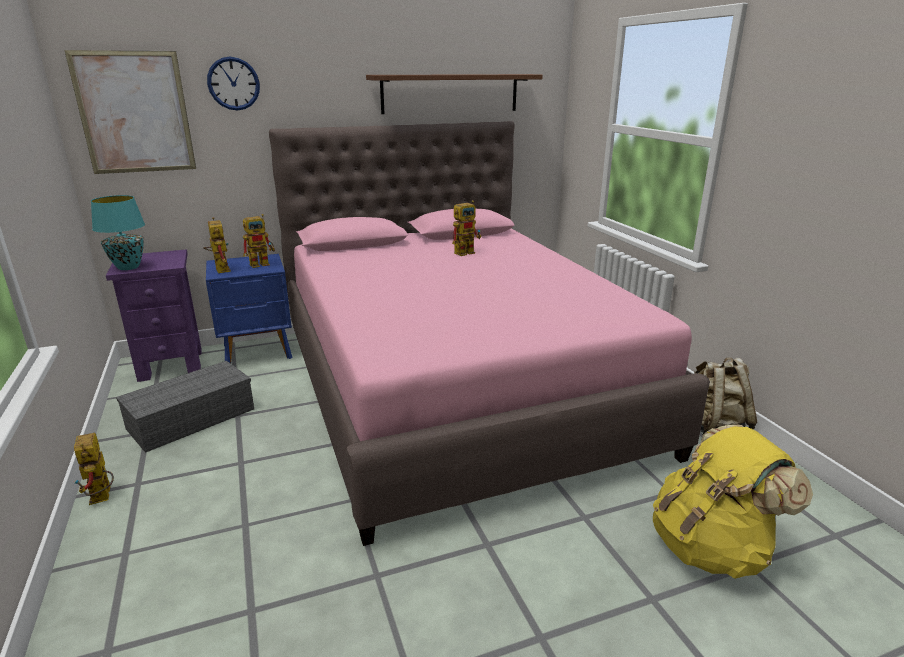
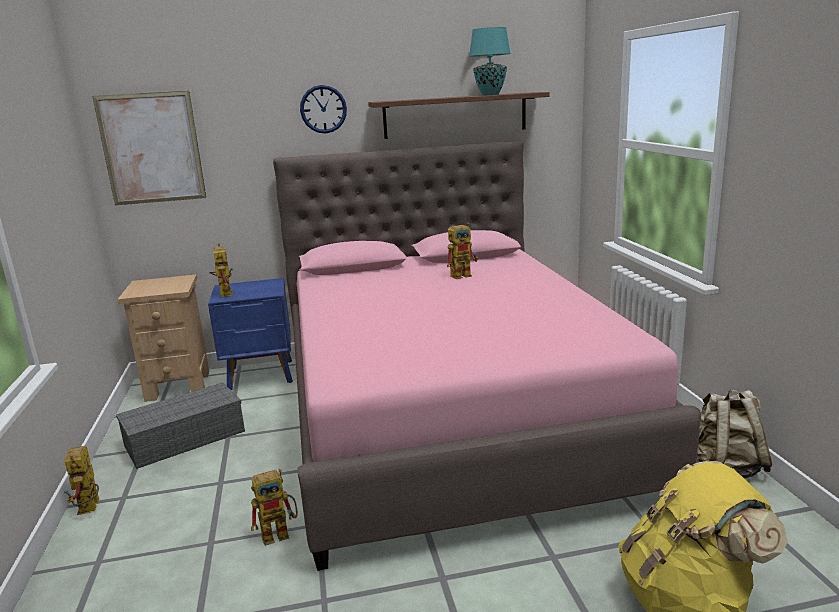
camera: 10 degrees right, 5 degrees down
turquoise table lamp [91,195,145,270] -> turquoise table lamp moved to [469,27,511,95]
purple nightstand [106,249,202,382] -> beige nightstand [117,274,209,402]
wall clock [207,57,260,111] -> wall clock moved to [300,85,347,133]
toy robot [243,214,275,268] -> toy robot moved to [251,469,298,546]

